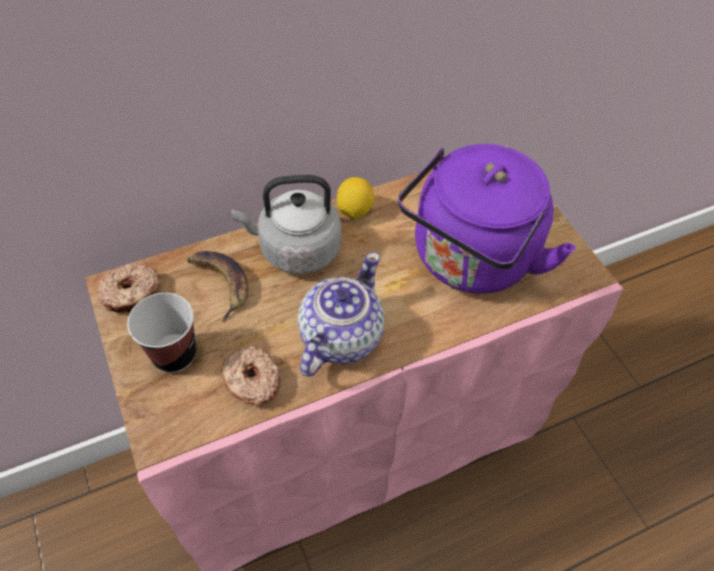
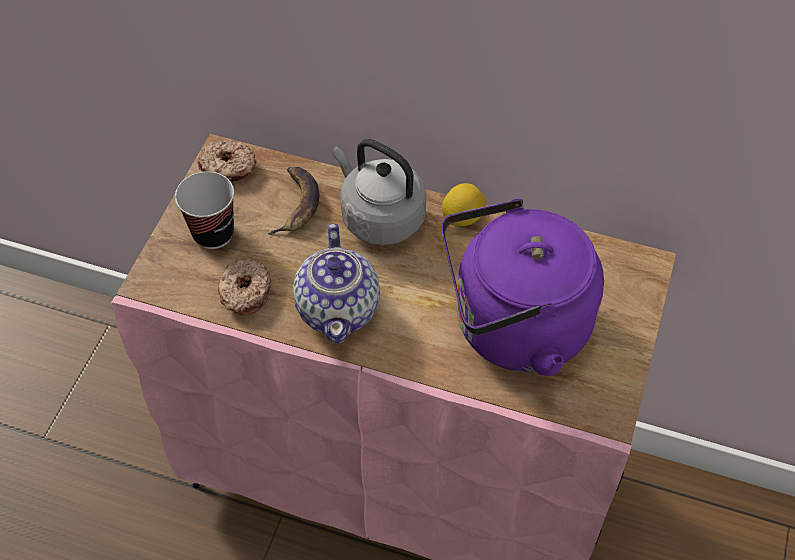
camera: 45 degrees right, 0 degrees up
teapot [298,252,385,377] -> teapot turned 105 degrees clockwise [293,223,380,344]

